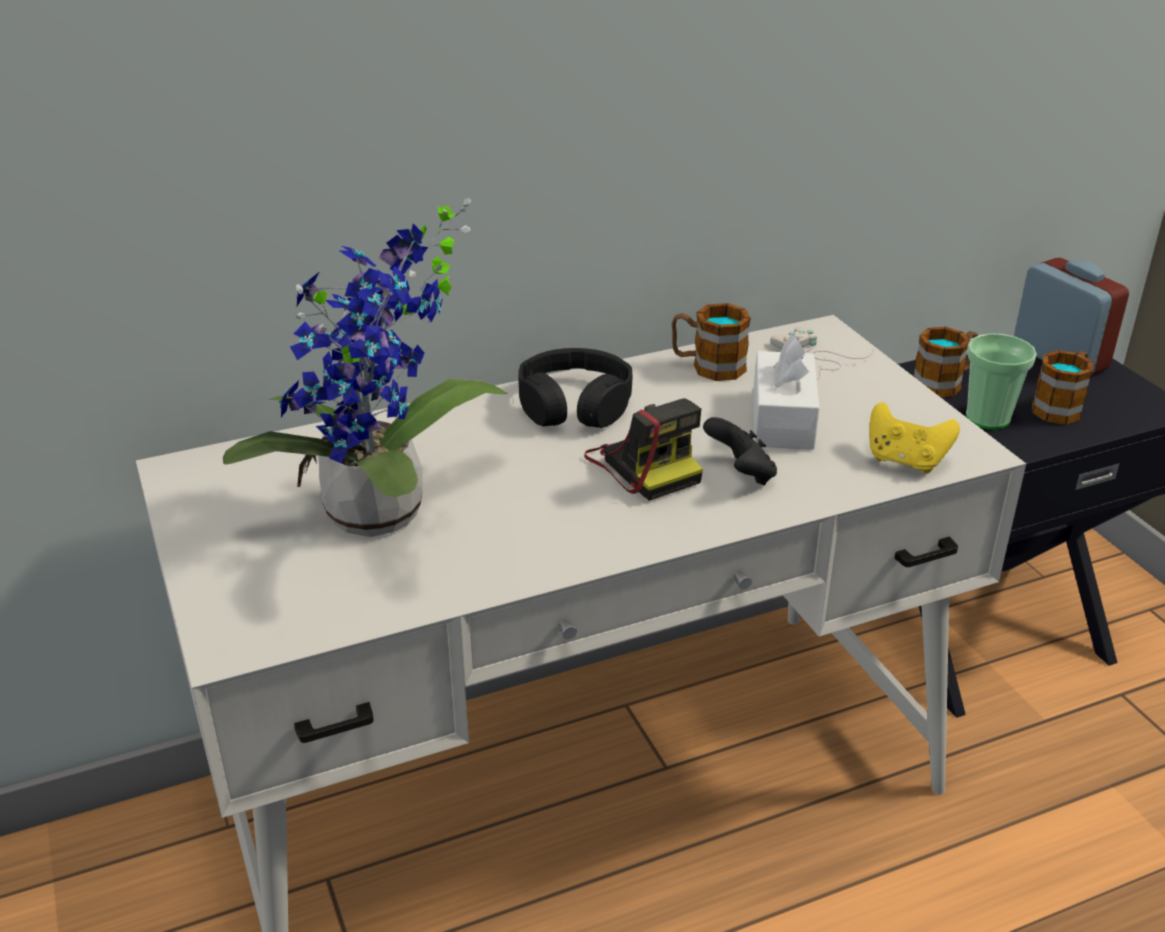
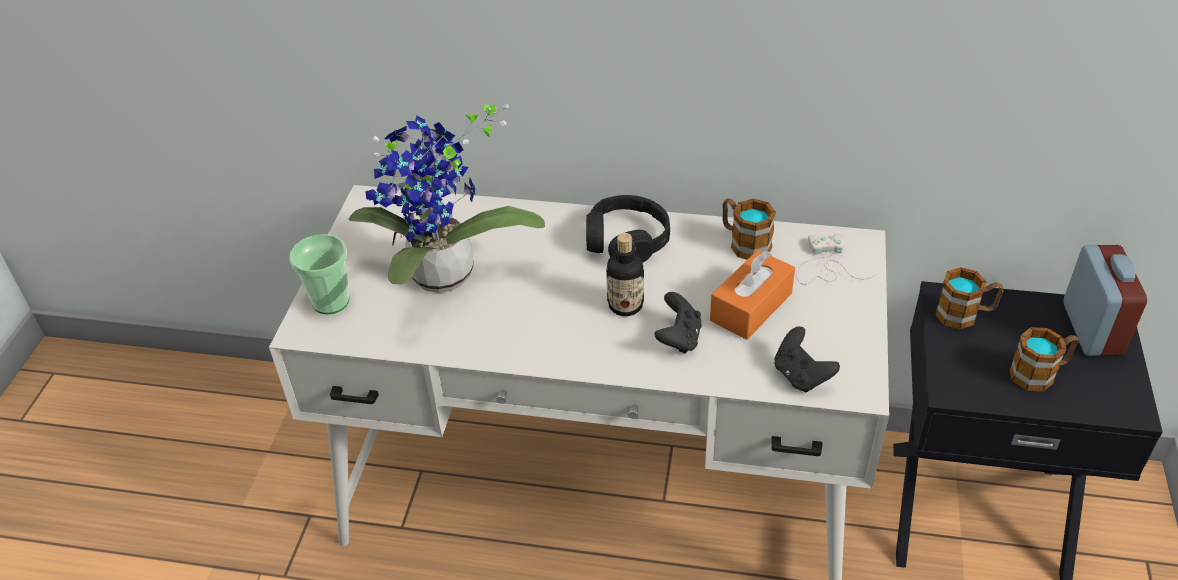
camera: 35 degrees right, 10 degrees up
camera [584,398,703,501] -> bottle [606,233,644,316]
white tissue box [753,334,819,450] -> orange tissue box [710,250,795,340]
yellow game controller [869,402,960,474] -> black game controller [774,326,840,393]
cup [966,333,1037,430] -> cup moved to [289,234,349,314]

